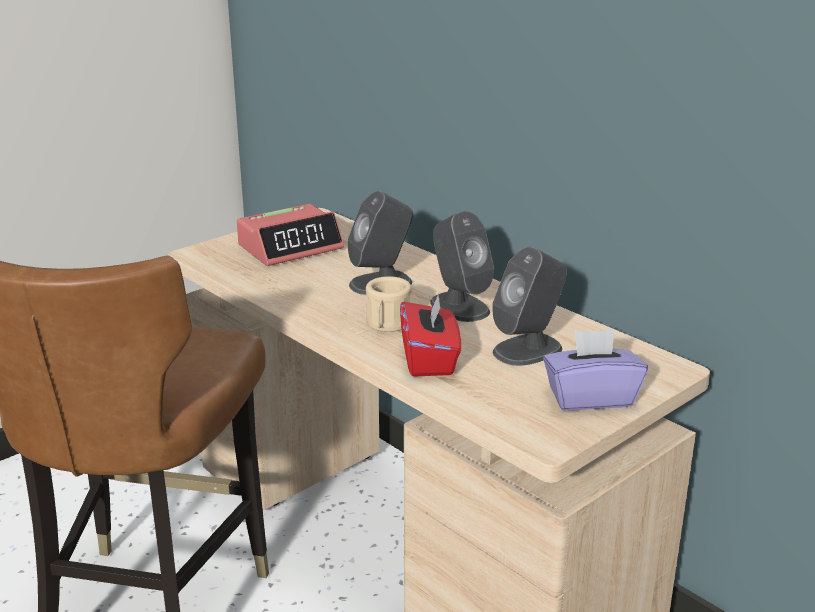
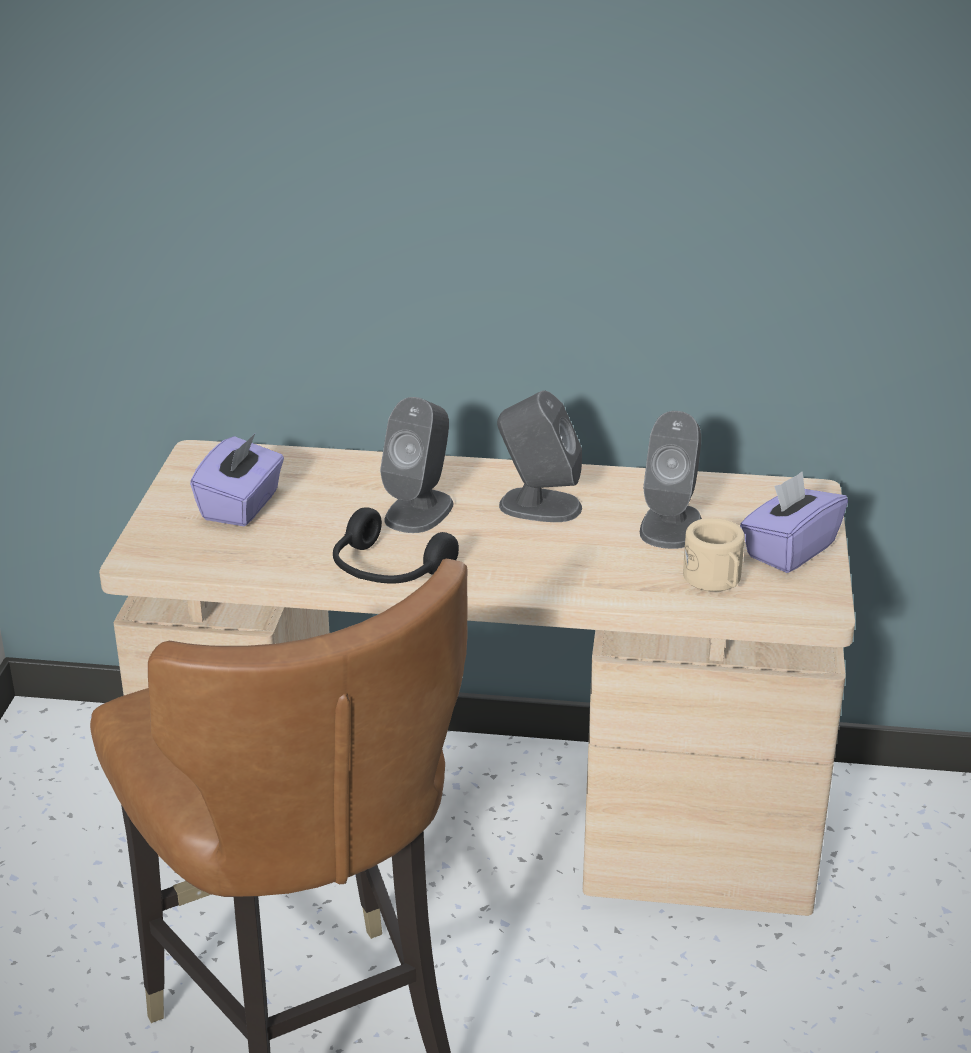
camera: 40 degrees left, 5 degrees up
alarm clock [237,204,344,266] -> purple tissue box [190,434,284,526]
beige mug [366,277,411,332] -> beige mug moved to [683,518,745,592]
red tissue box [400,293,461,377] -> none
none -> black headphones [333,507,459,584]

